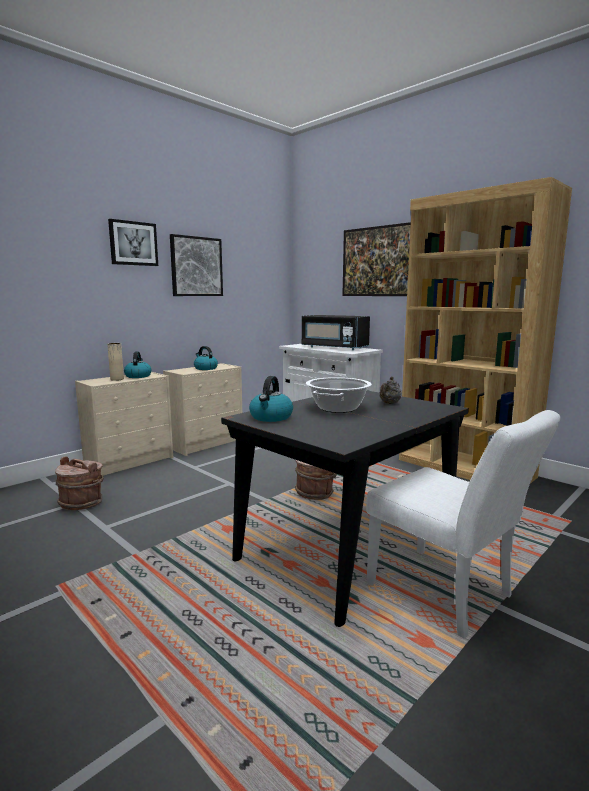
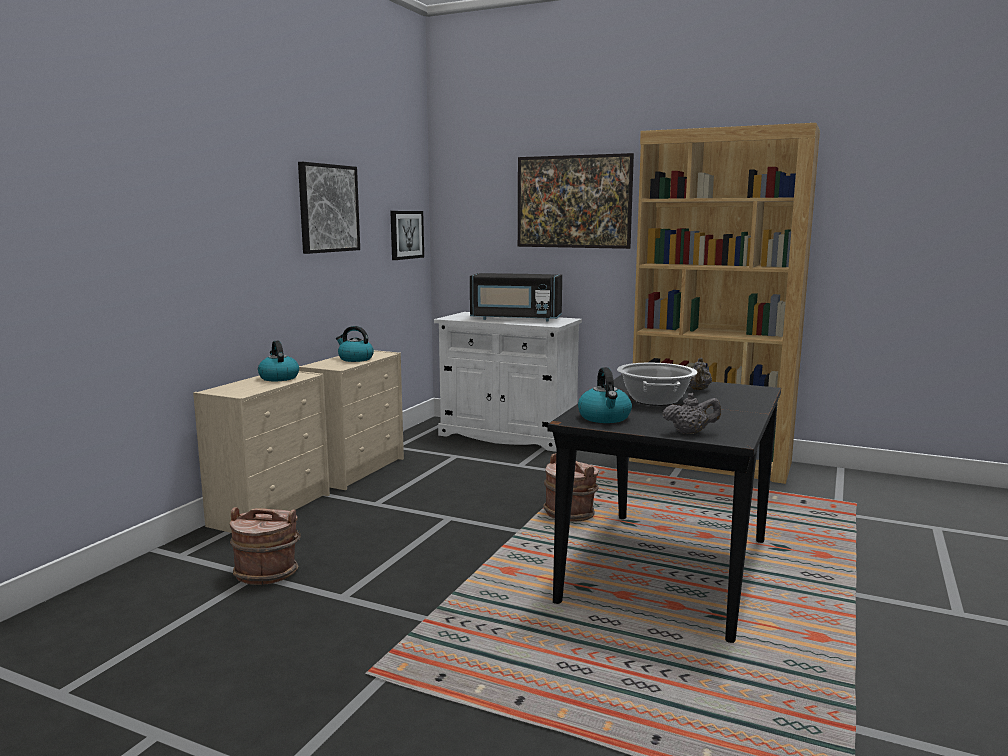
camera: 20 degrees left, 0 degrees up
beige vase [107,343,124,381] -> none
picture [108,219,158,266] -> picture moved to [390,211,424,260]
white chair [366,410,560,638] -> none
none -> grey teapot [663,393,721,434]

